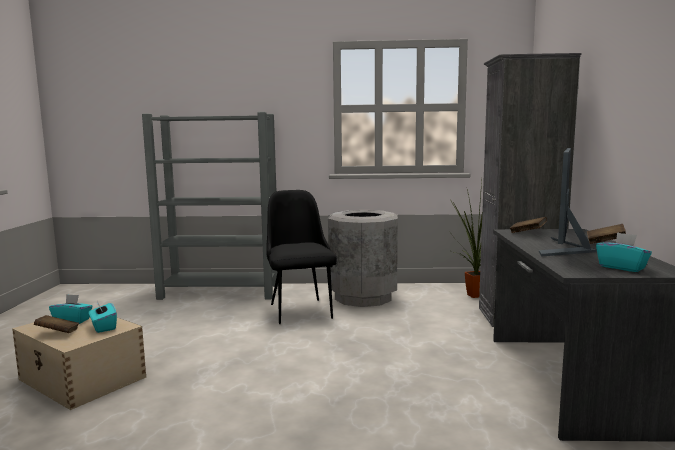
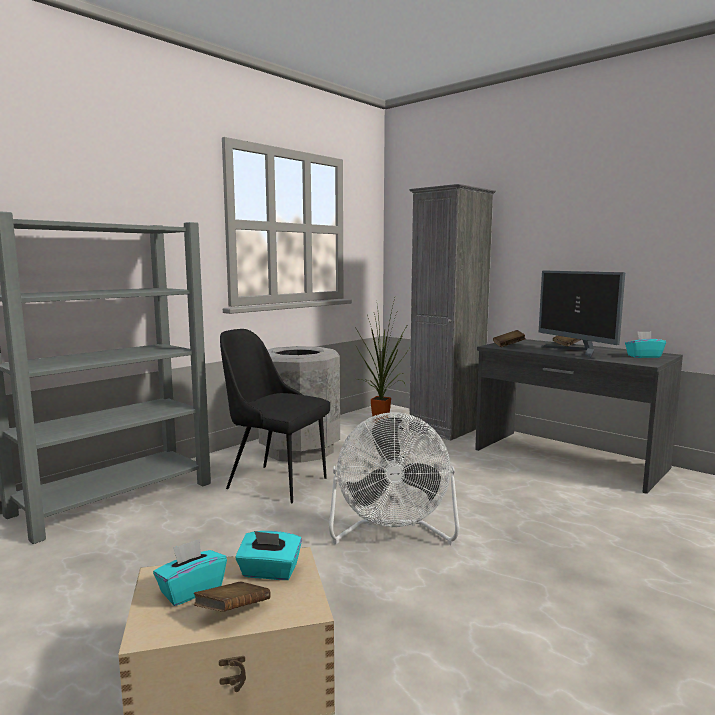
camera: 50 degrees left, 0 degrees up
none -> white fan [329,412,459,545]

